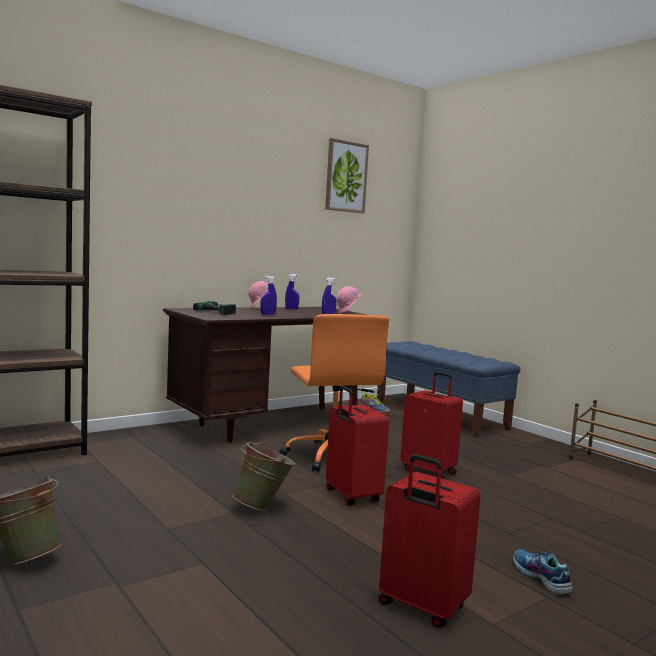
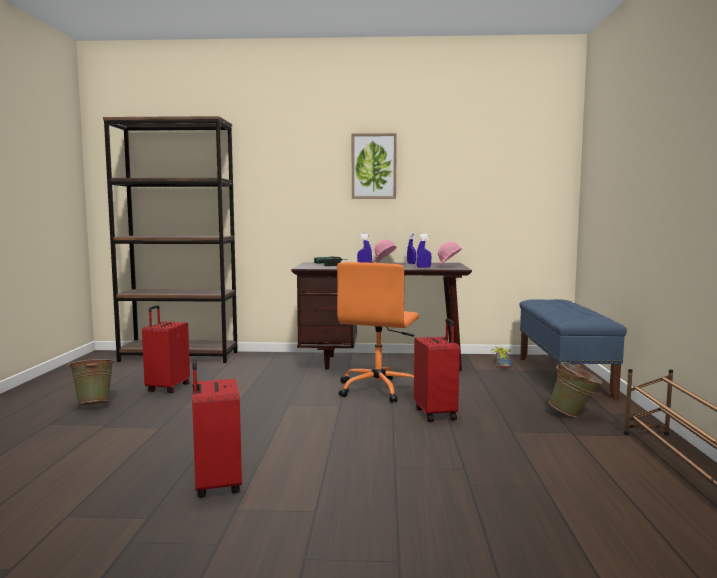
camera: 40 degrees right, 0 degrees up
green bucket [233,441,295,511] -> green bucket moved to [549,362,603,417]
picture [325,138,369,213] -> picture moved to [352,133,397,199]
red suitcase [326,386,389,506] -> red suitcase moved to [142,305,190,393]
shoe [513,549,573,596] -> none

